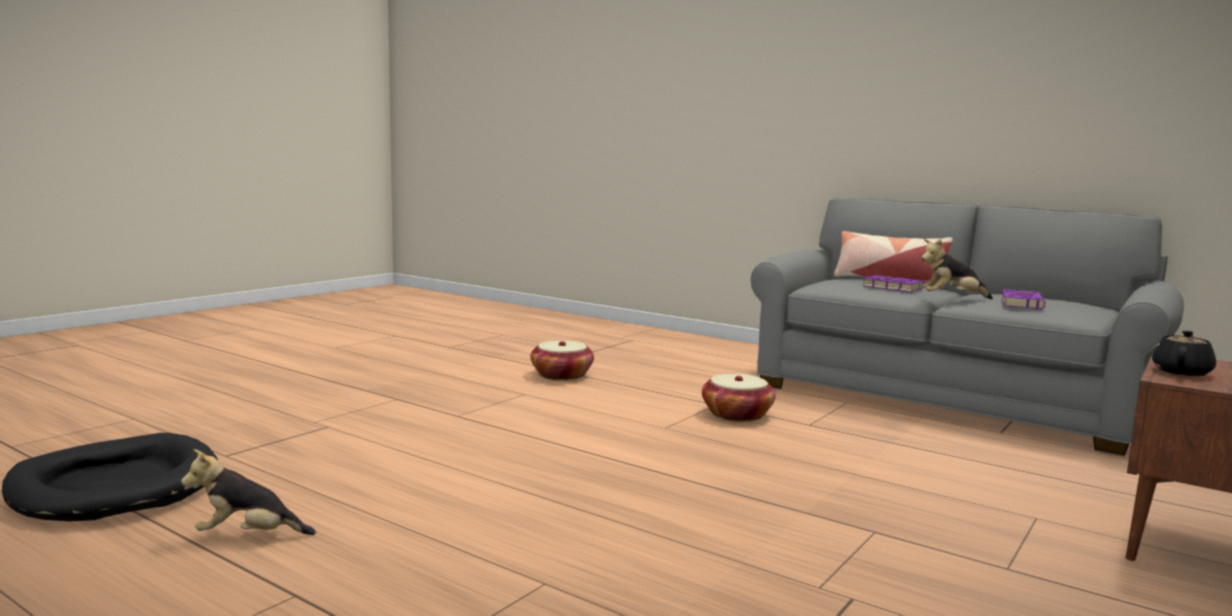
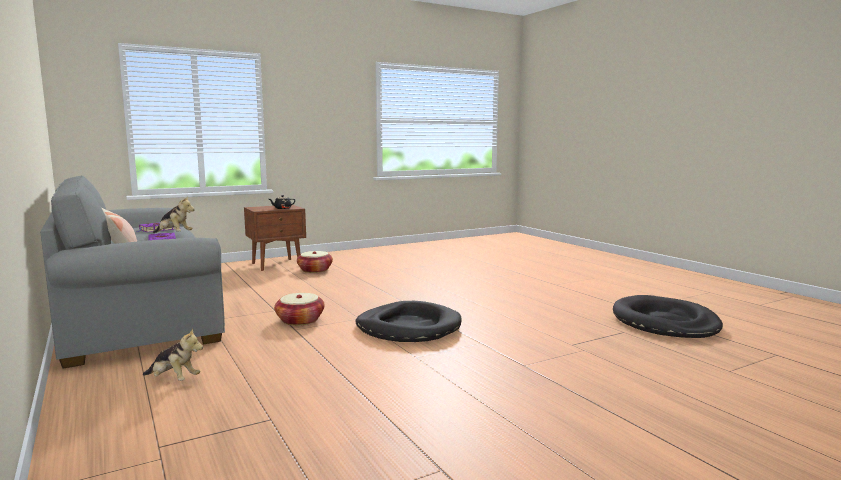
camera: 155 degrees left, 0 degrees up
plush toy [181,449,316,535] -> plush toy moved to [143,328,203,381]
basket [530,340,594,381] -> basket moved to [297,251,333,273]
none -> black dog bed [355,301,462,342]

